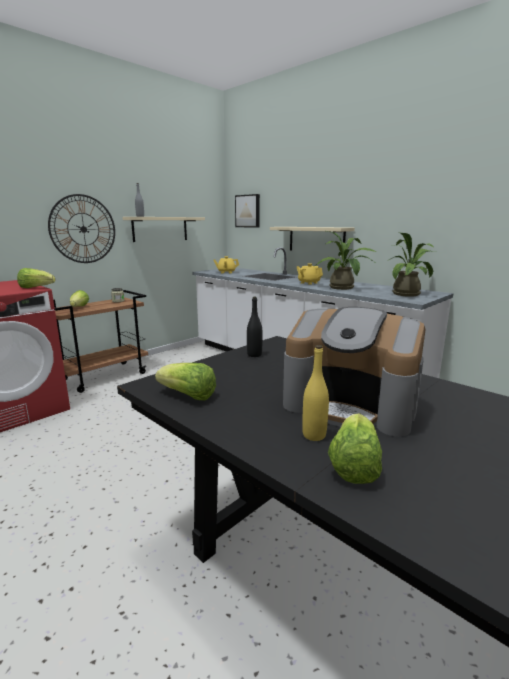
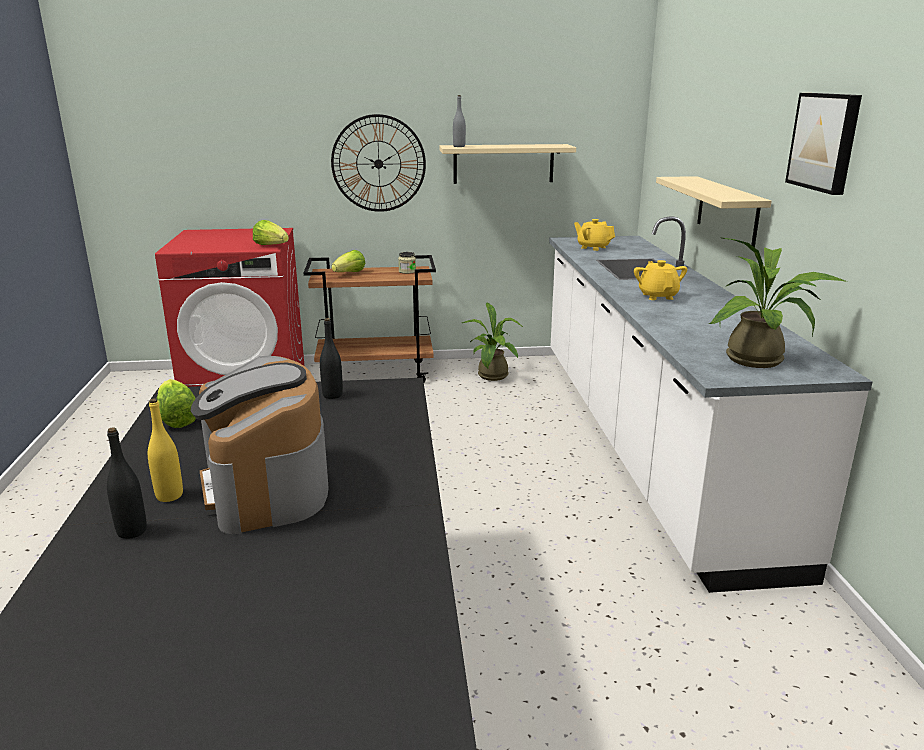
camera: 40 degrees right, 5 degrees up
picture [235,194,260,228] -> picture moved to [785,93,862,195]
potted plant [315,231,376,290] -> potted plant moved to [462,302,523,381]
lettuce [328,413,382,484] -> black bottle [107,427,147,539]

